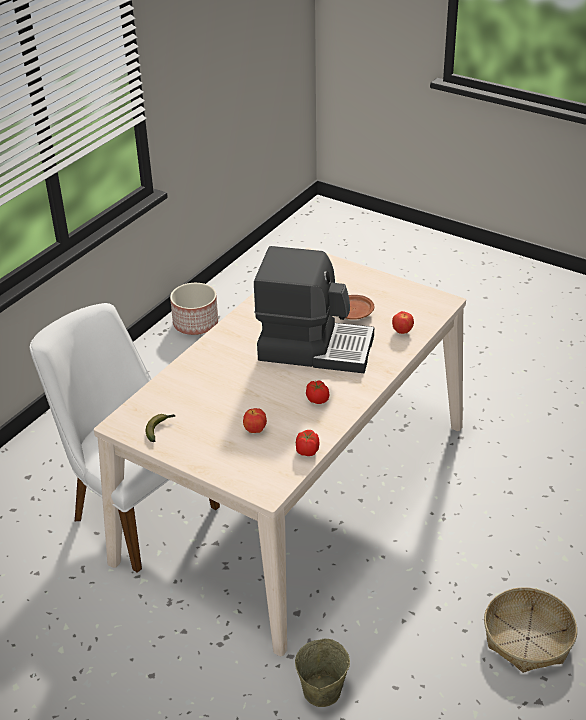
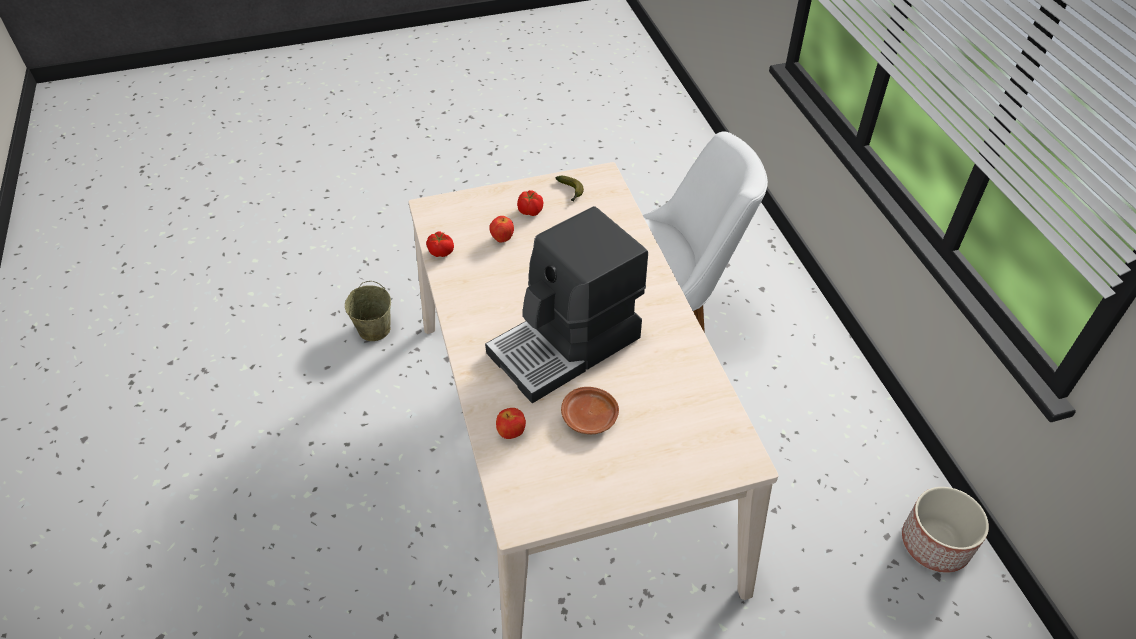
camera: 130 degrees right, 10 degrees up
tomato [306,380,330,404] -> tomato moved to [517,190,543,216]
basket [484,587,577,673] -> none

